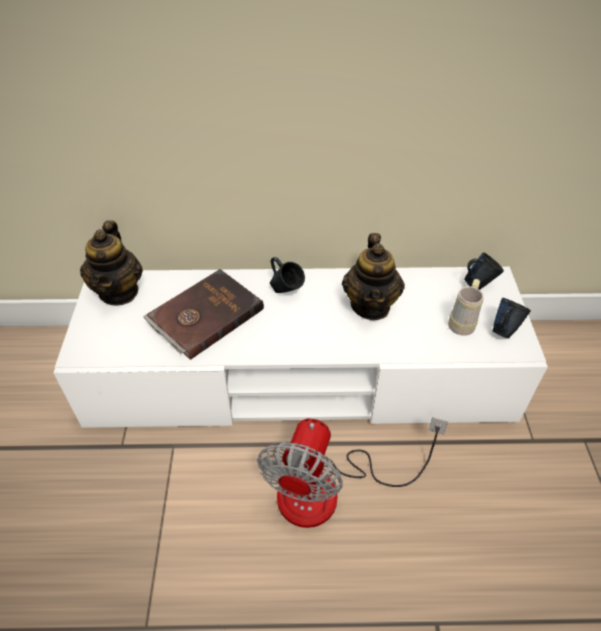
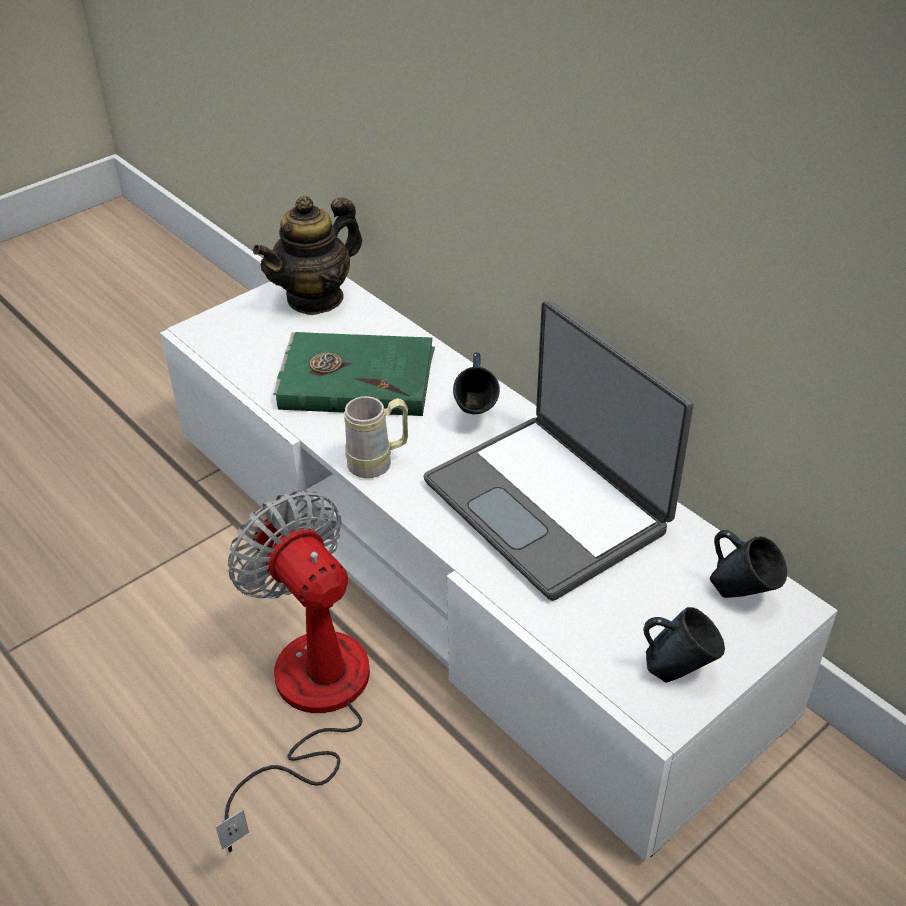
camera: 50 degrees right, 5 degrees down
brown book [144,269,264,360] -> green book [273,332,435,416]
fan [257,417,448,528] -> fan turned 75 degrees clockwise [216,491,370,852]
teapot [342,233,405,320] -> laptop [424,300,694,601]
beige mug [448,279,484,336] -> beige mug moved to [344,396,408,478]

